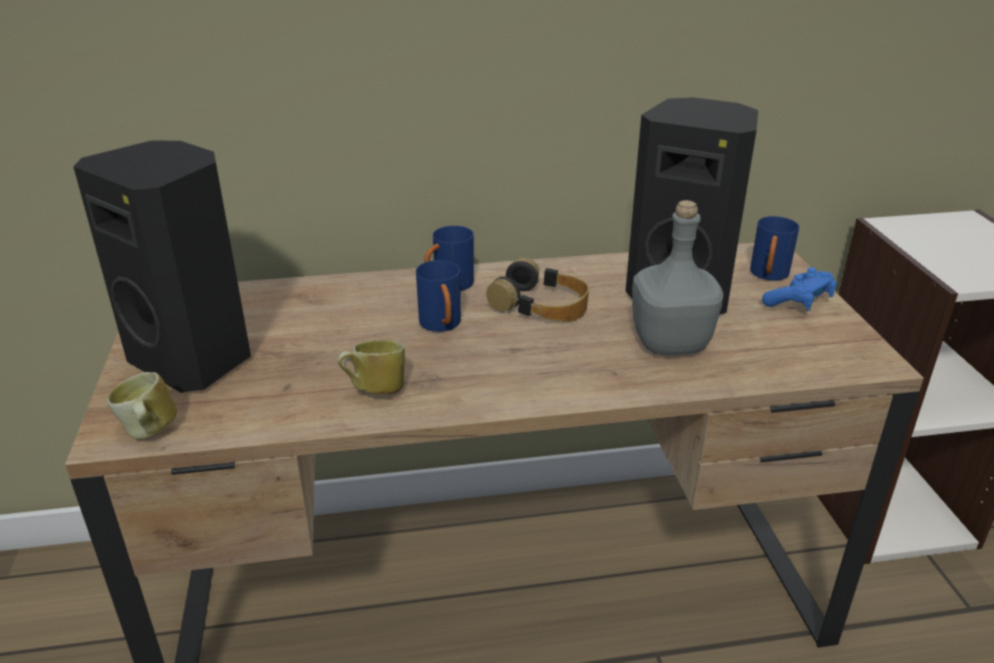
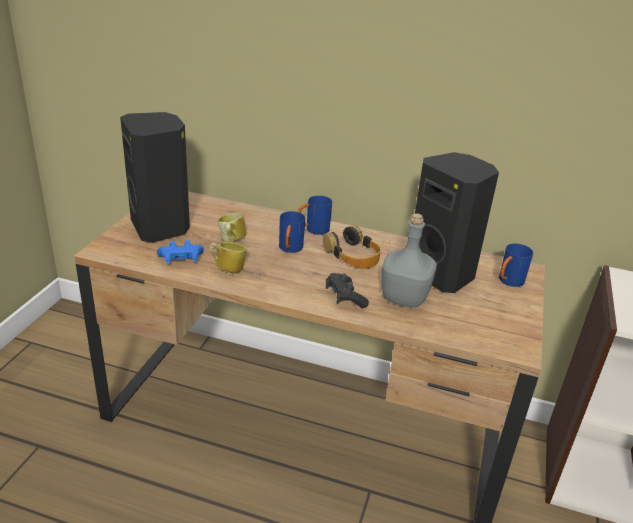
camera: 25 degrees right, 0 degrees up
mug [107,372,177,439] -> mug moved to [217,213,246,242]
blue game controller [762,267,837,311] -> blue game controller moved to [157,240,204,264]
none -> black game controller [326,273,369,308]

